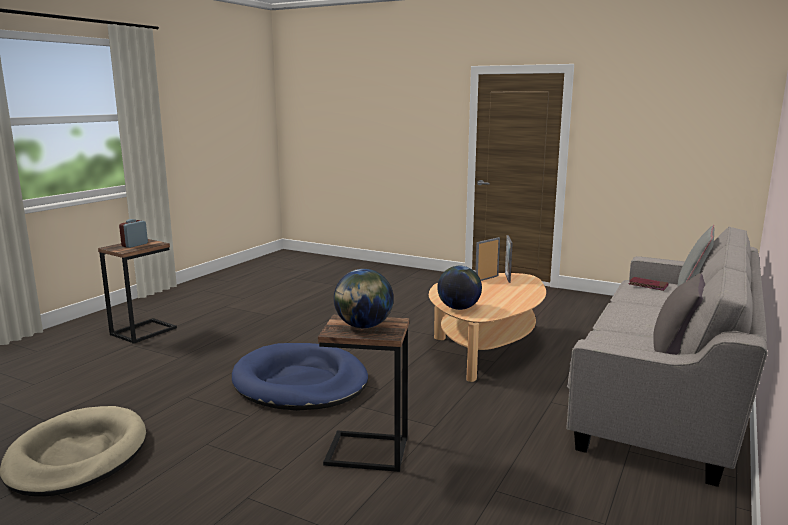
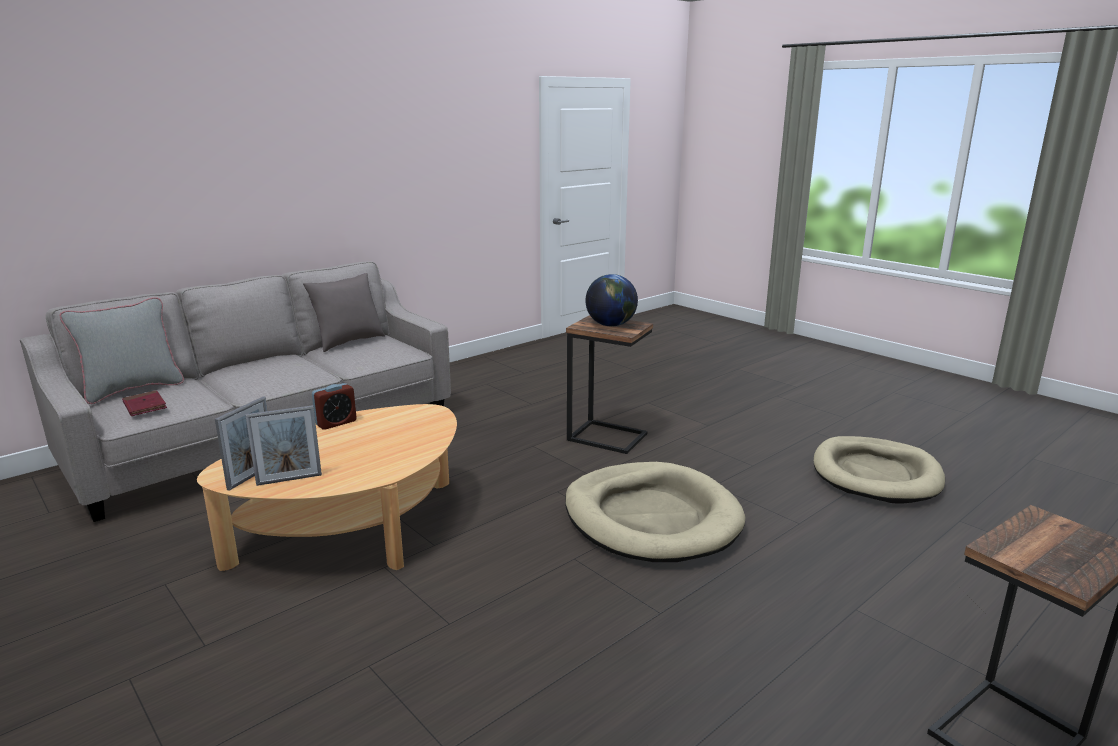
camera: 160 degrees left, 5 degrees up
alarm clock [119,219,148,248] -> alarm clock moved to [312,383,357,430]
blue dog bed [232,343,368,411] -> beige dog bed [565,462,745,562]
globe [437,266,482,310] -> none

